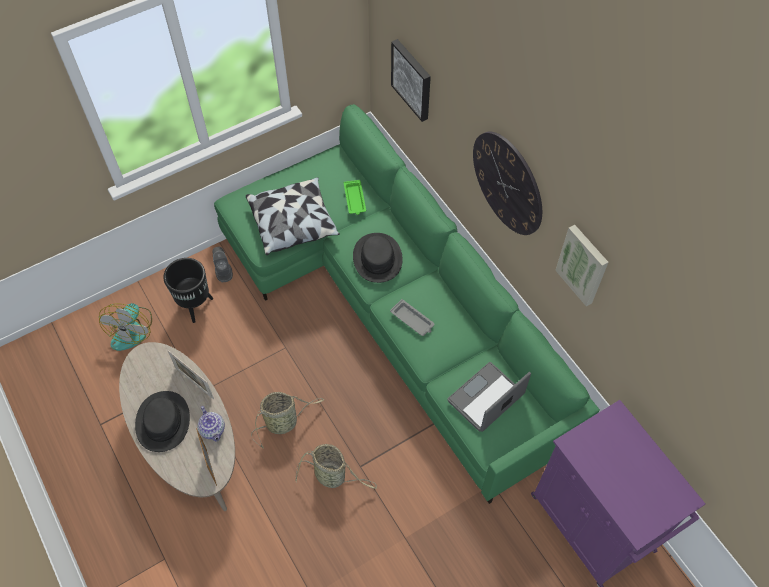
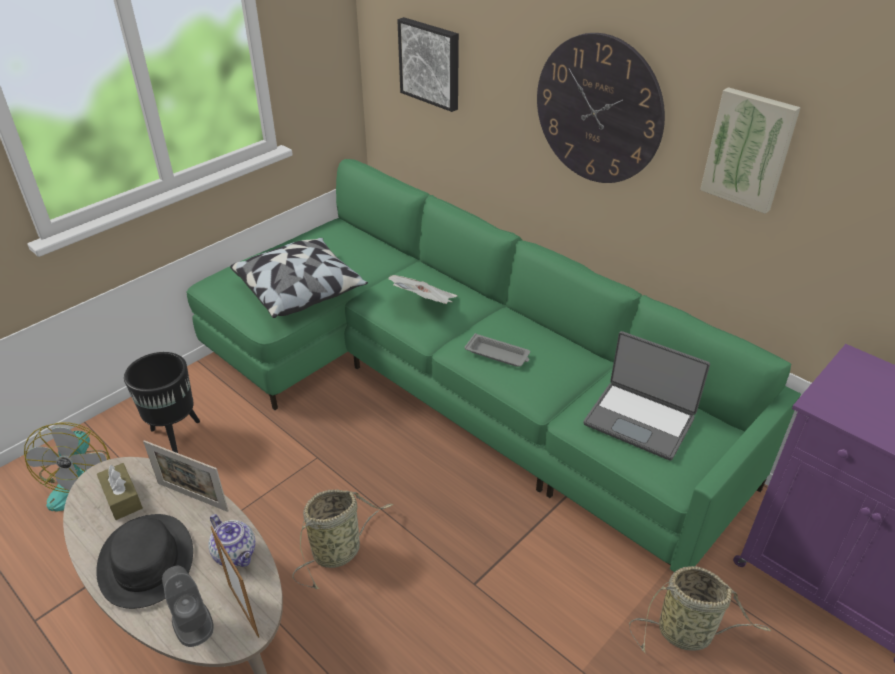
camera: 15 degrees left, 20 degrees down
grey speaker [213,247,233,282] -> grey speaker moved to [162,566,214,647]
basket [295,444,377,489] -> basket moved to [629,566,771,653]
green tray [344,180,366,215] -> none
black hat [353,233,403,283] -> newspaper [389,275,457,304]
laptop [447,362,531,432] -> laptop turned 90 degrees counterclockwise [584,331,710,461]
none -> brown tissue box [97,463,143,520]

